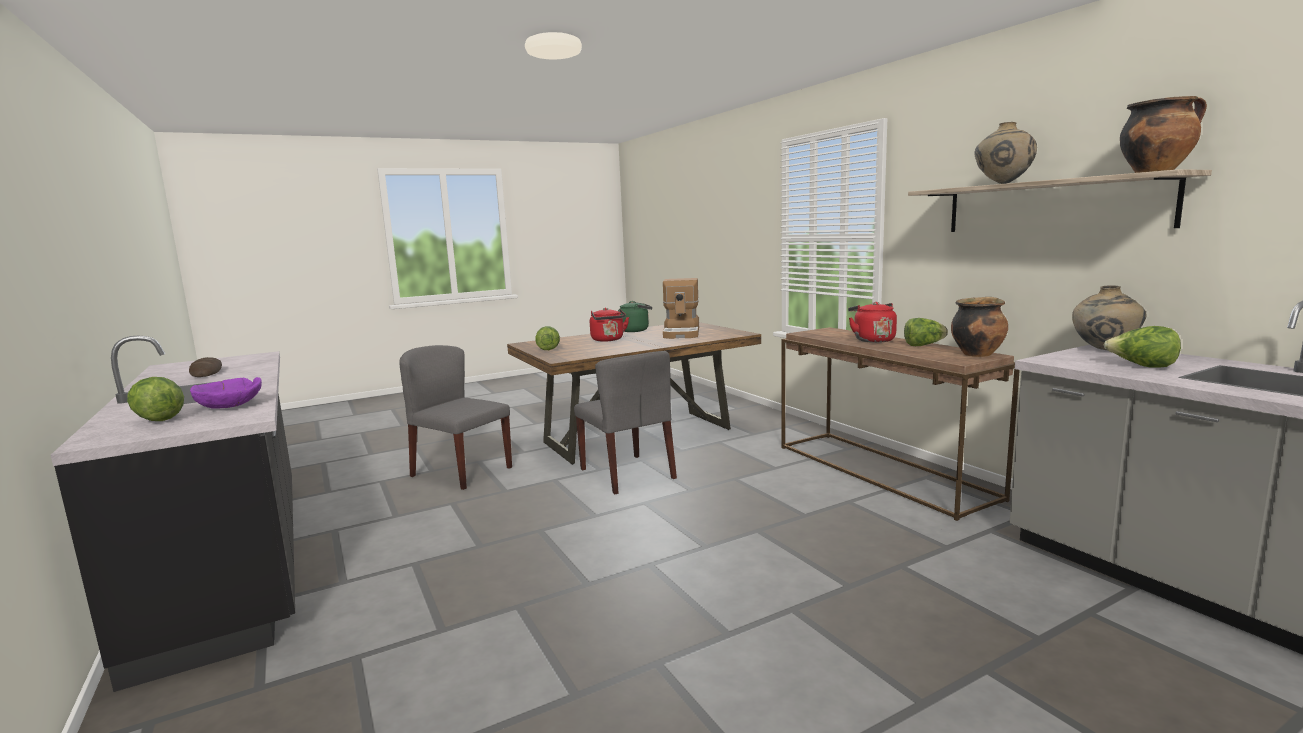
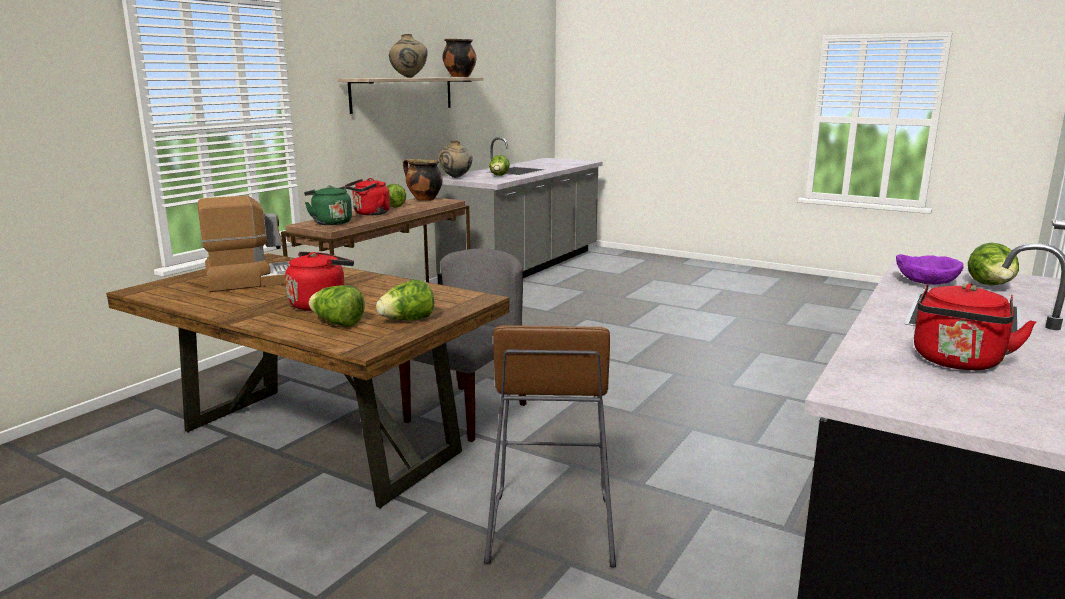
camera: 120 degrees left, 5 degrees up
bread [189,357,222,377] -> red kettle [914,283,1036,370]
grey chair [399,345,512,490] -> brown stool [484,325,616,568]
green kettle [618,301,652,332] -> green kettle moved to [304,185,352,225]
none -> lettuce [309,285,365,327]

